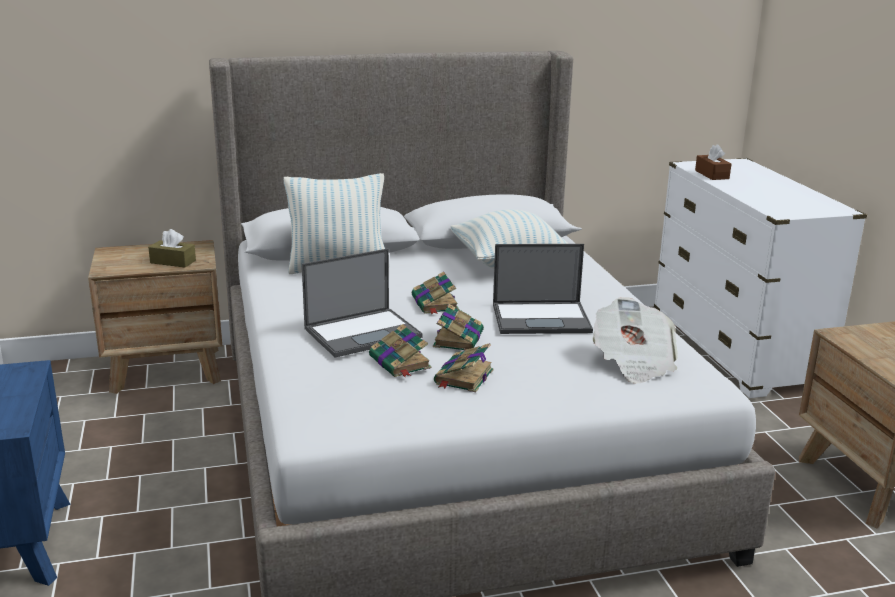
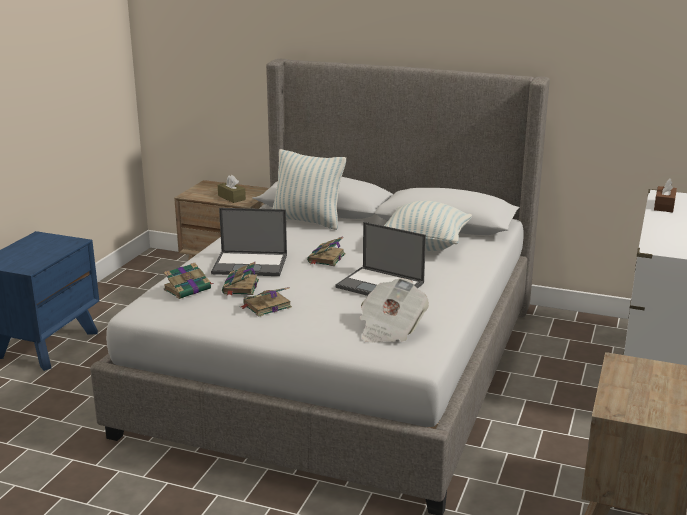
camera: 35 degrees right, 0 degrees up
book [433,304,484,351] -> book moved to [164,263,214,299]

